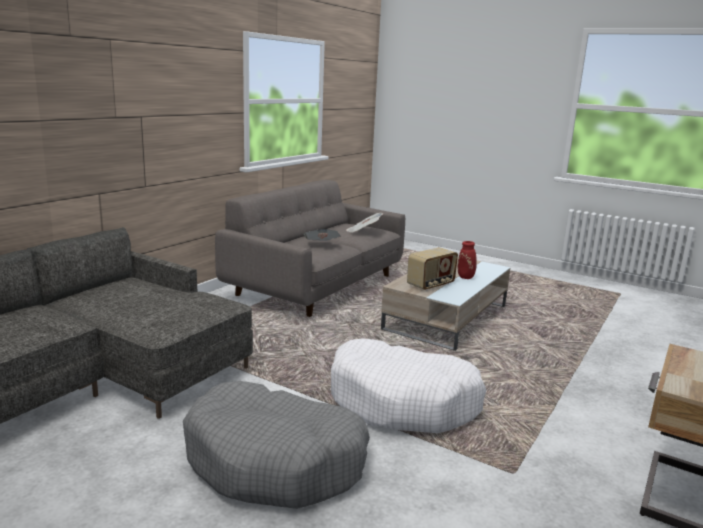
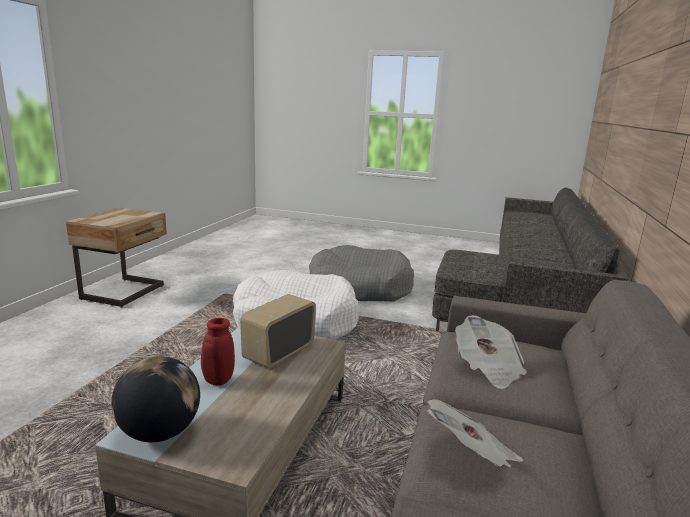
camera: 165 degrees right, 0 degrees up
none -> globe [111,356,200,442]

